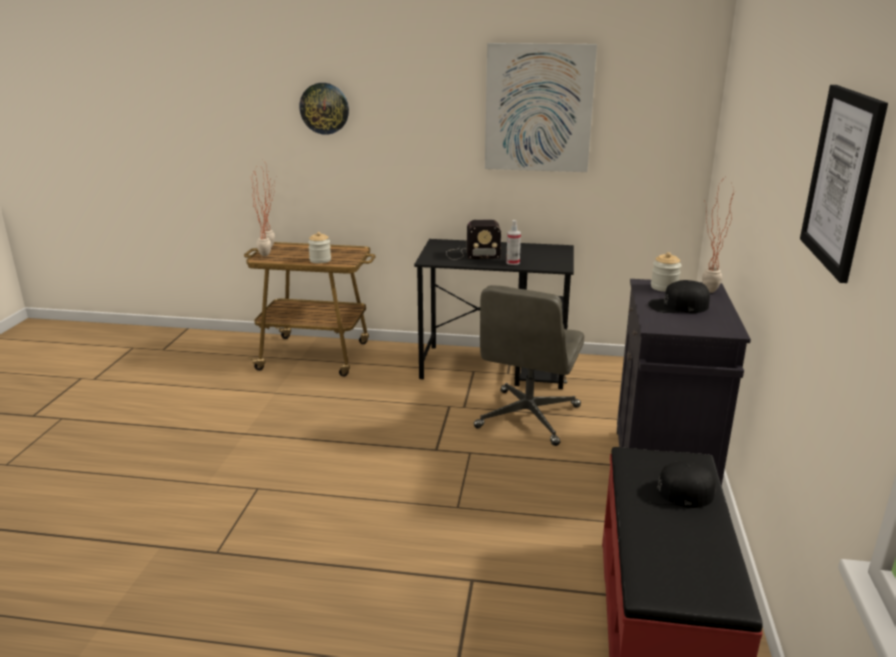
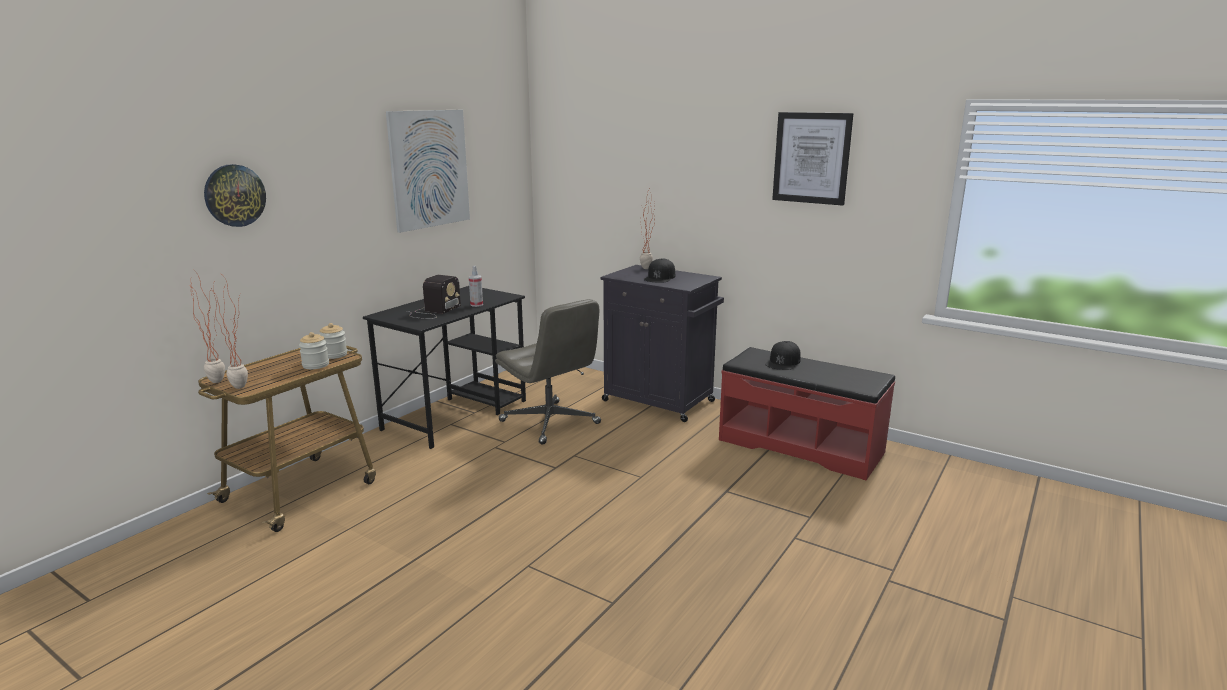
camera: 65 degrees left, 5 degrees down
jar [651,252,682,292] -> jar moved to [319,323,347,359]

